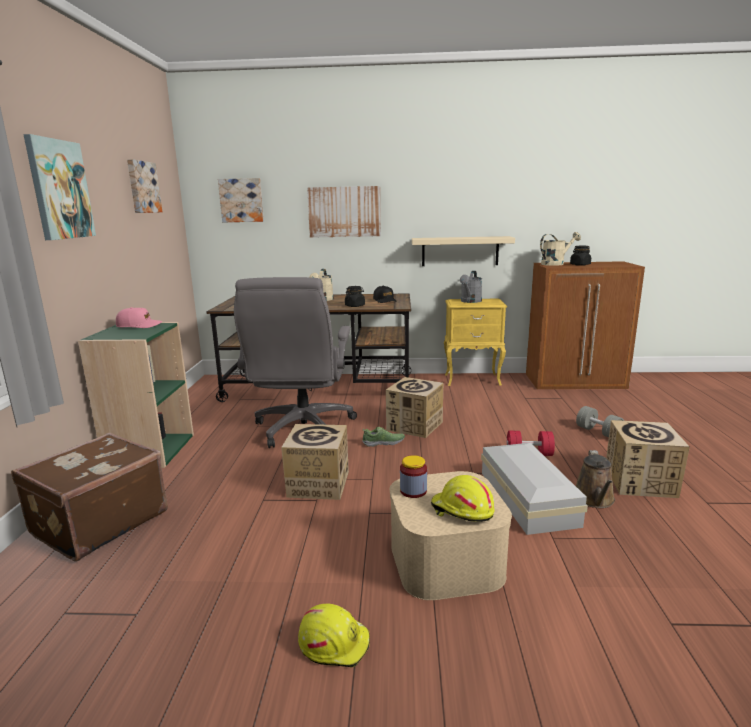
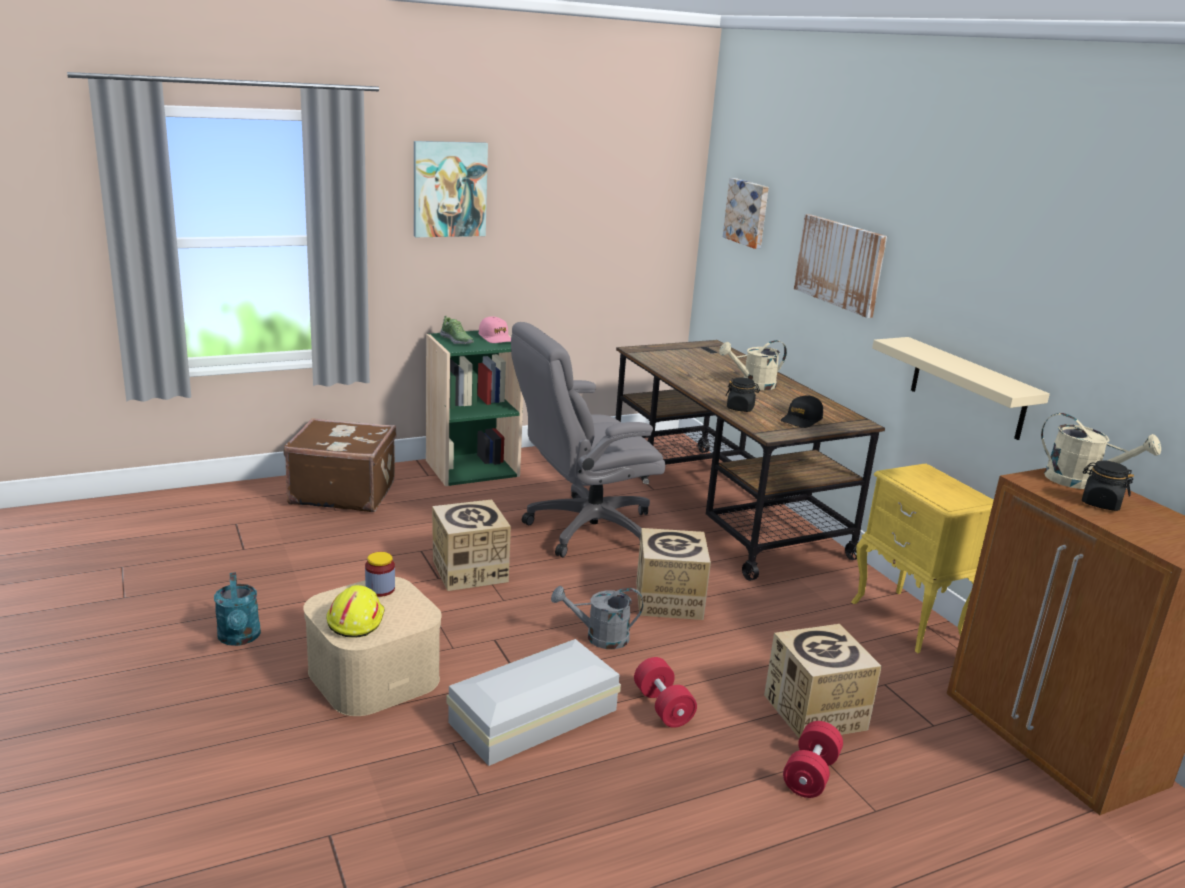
camera: 60 degrees right, 5 degrees up
picture [127,159,162,213] -> none
yellow hard hat [298,604,370,668] -> turquoise watering can [214,572,261,646]
shoe [362,427,405,447] -> shoe moved to [440,316,474,344]
grey watering can [460,271,482,303] -> grey watering can moved to [551,586,643,649]
grey dumbbell [576,406,624,437] -> red dumbbell [783,721,843,798]
brown watering can [576,450,615,508] -> none
cardboard box [606,420,690,498] -> cardboard box moved to [764,624,882,738]

